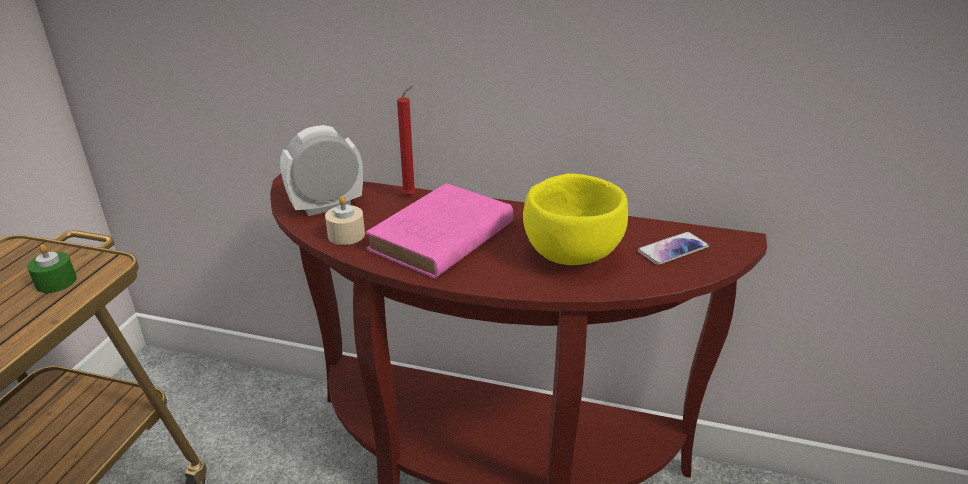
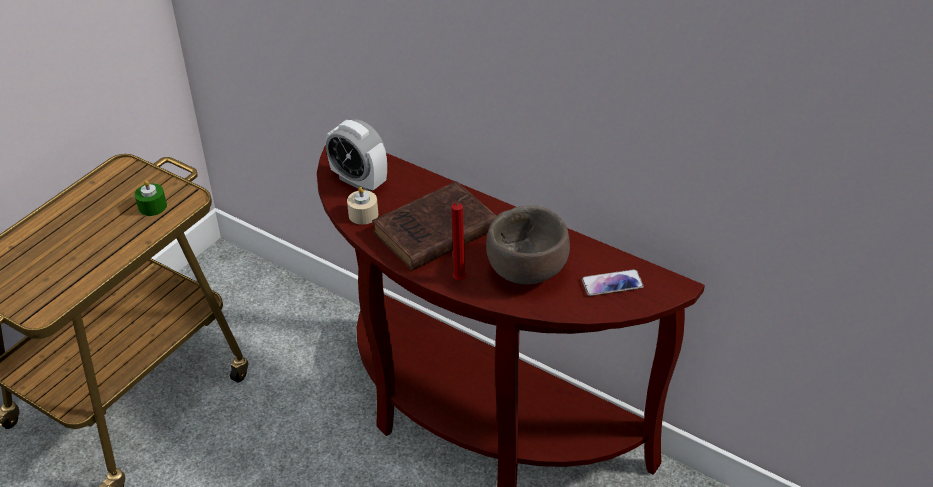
camera: 20 degrees right, 10 degrees up
alarm clock [280,125,363,216] -> alarm clock turned 135 degrees counterclockwise [326,120,387,191]
pink book [365,183,513,279] -> brown book [372,181,497,271]
red candle [397,85,416,196] -> red candle moved to [452,195,468,280]
yellow bowl [523,173,628,265] -> brown bowl [486,205,570,284]

